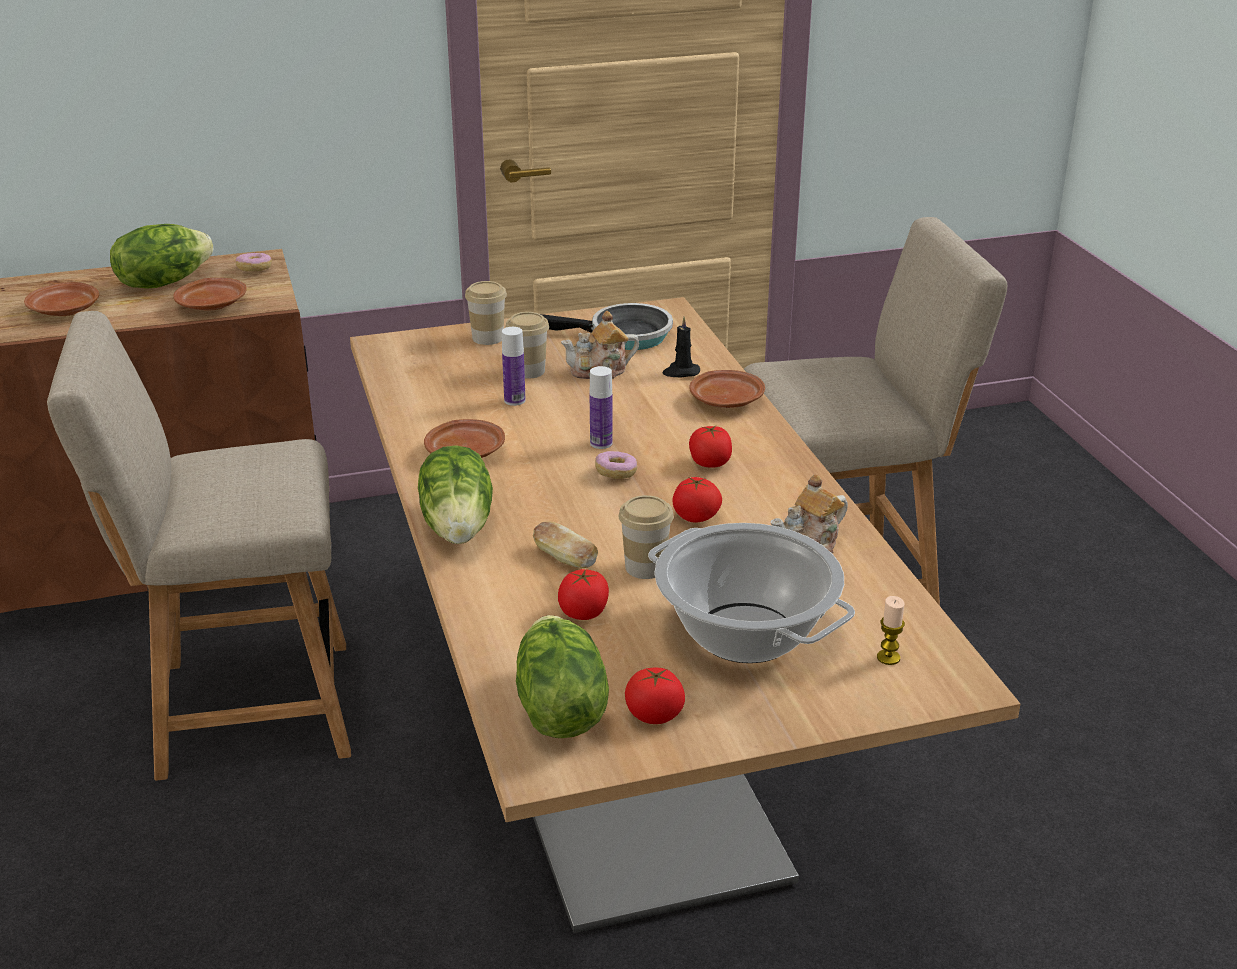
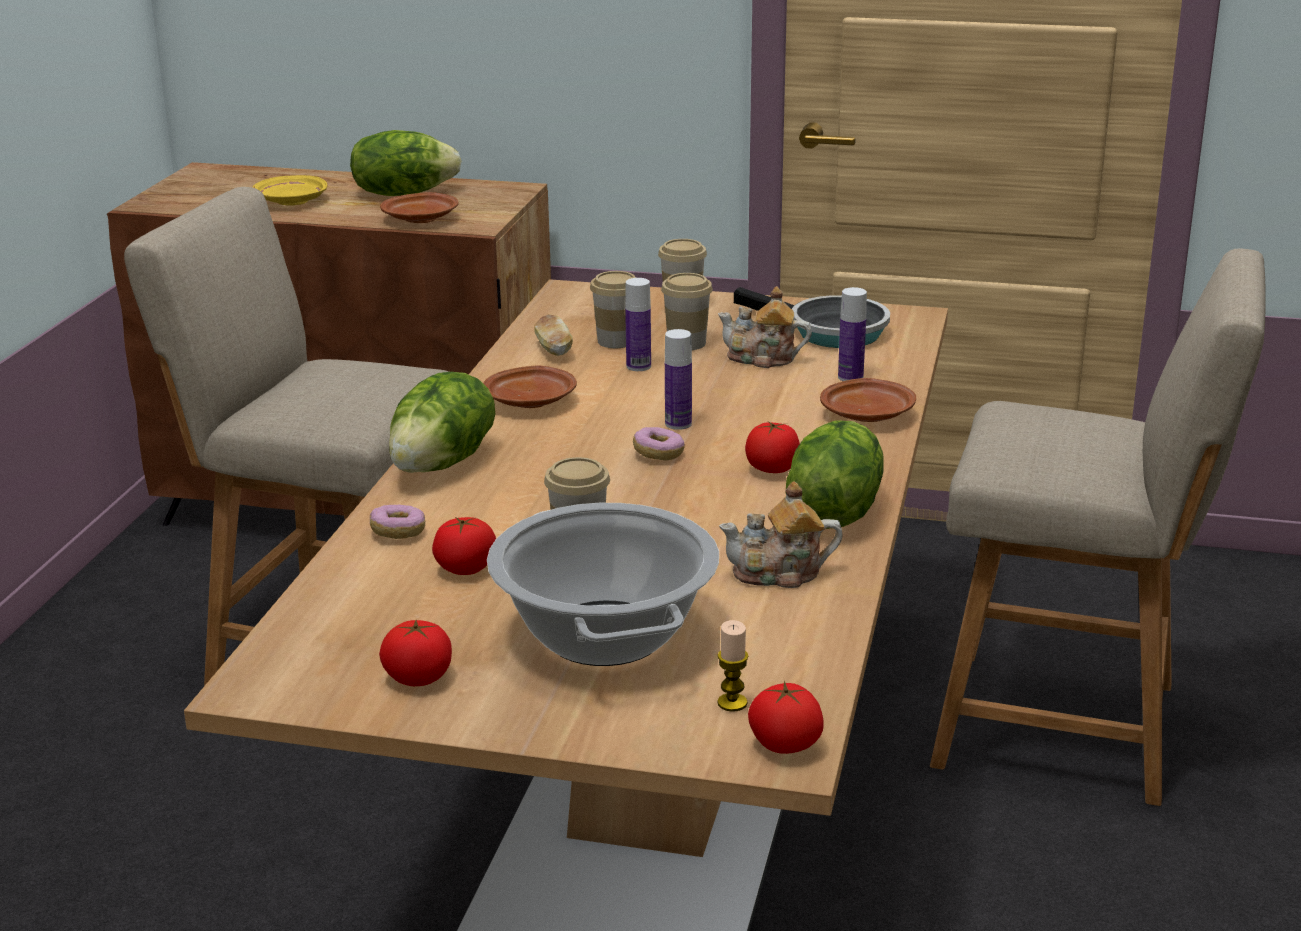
camera: 30 degrees right, 5 degrees down
brown plate [24,282,99,316] -> yellow plate [253,175,327,206]
donut [235,253,272,271] -> donut moved to [370,505,425,539]
lettuce [516,615,609,738] -> lettuce moved to [785,420,884,529]
bread [533,522,598,568] -> bread moved to [534,314,573,356]
black candle [663,317,700,378] -> bottle [838,287,867,381]
tomato [673,477,722,523] -> tomato moved to [748,681,824,754]
none -> cup [590,271,636,348]

